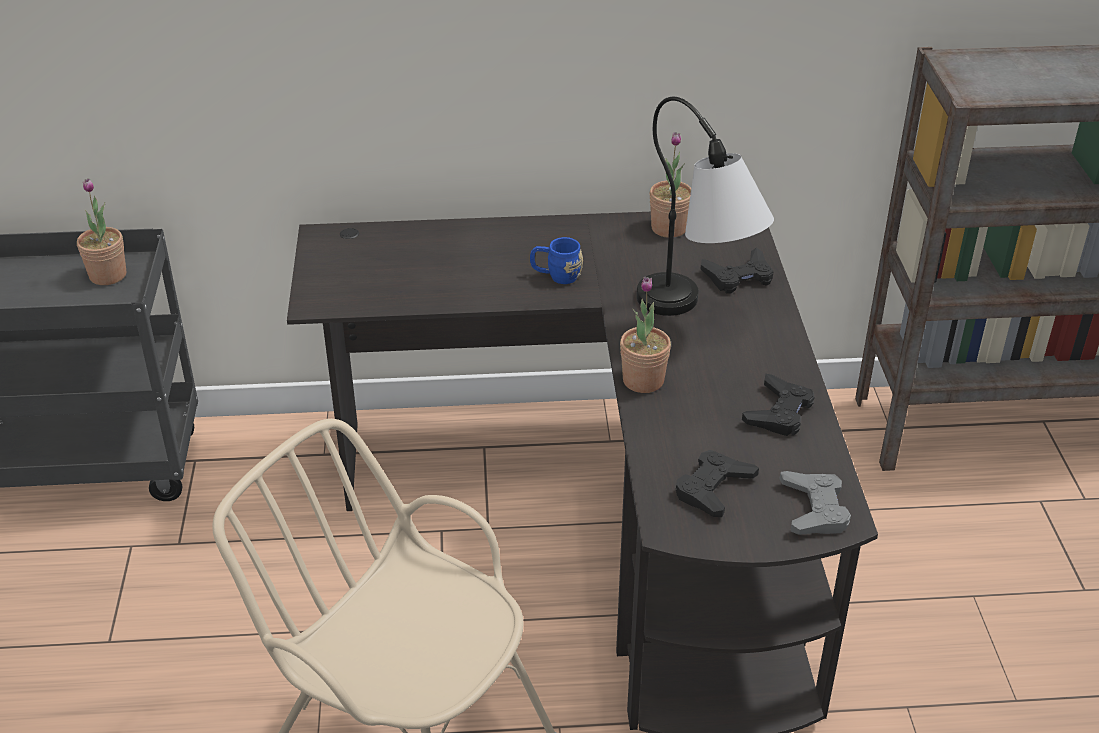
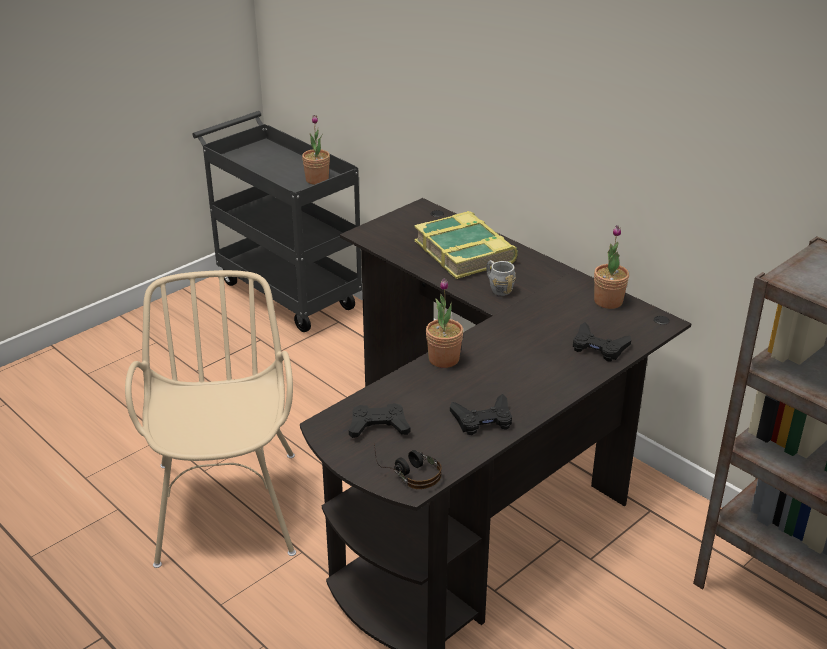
camera: 50 degrees right, 5 degrees down
blue mug [530,237,583,284] -> grey mug [486,260,516,296]
table lamp [637,97,774,316] -> none
grey game controller [779,471,851,535] -> headphones [374,443,442,489]
none -> book [414,211,518,279]

